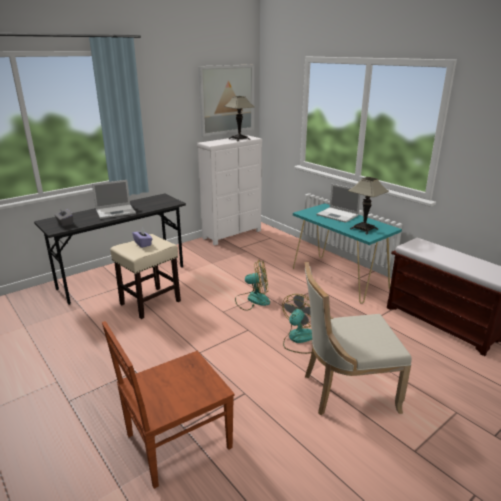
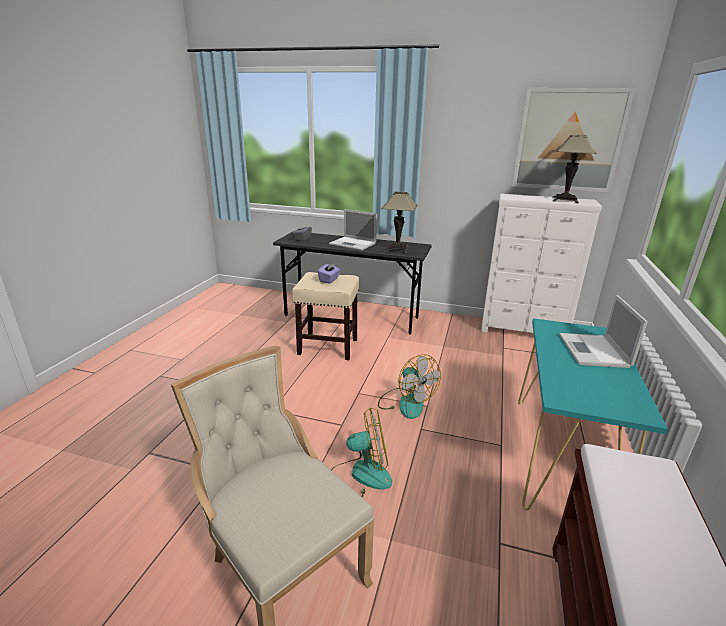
camera: 55 degrees right, 0 degrees up
brown chair [102,321,235,489] -> none
table lamp [348,177,389,234] -> table lamp moved to [381,192,418,254]

